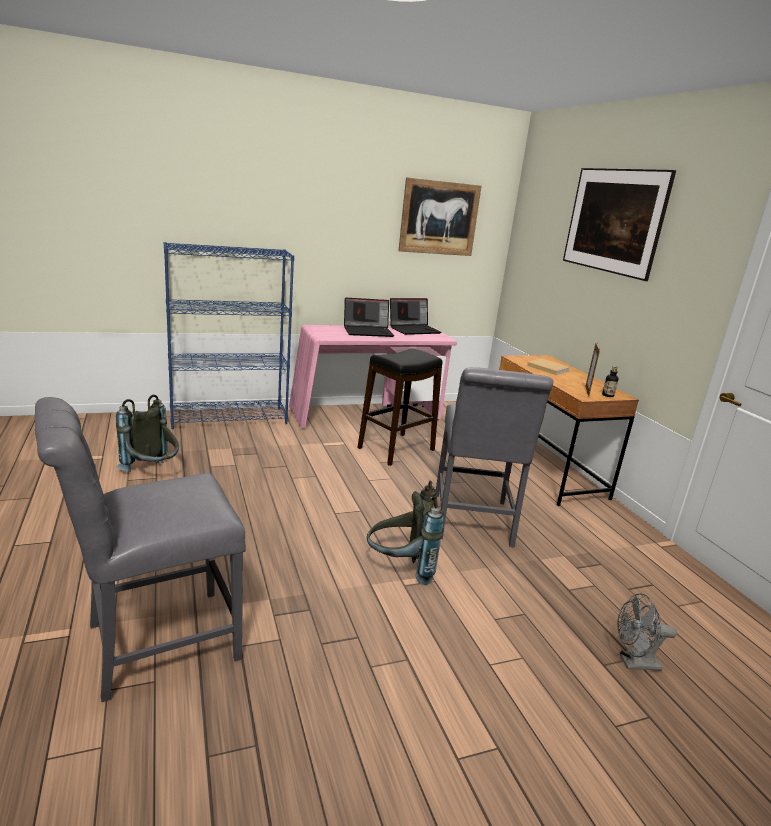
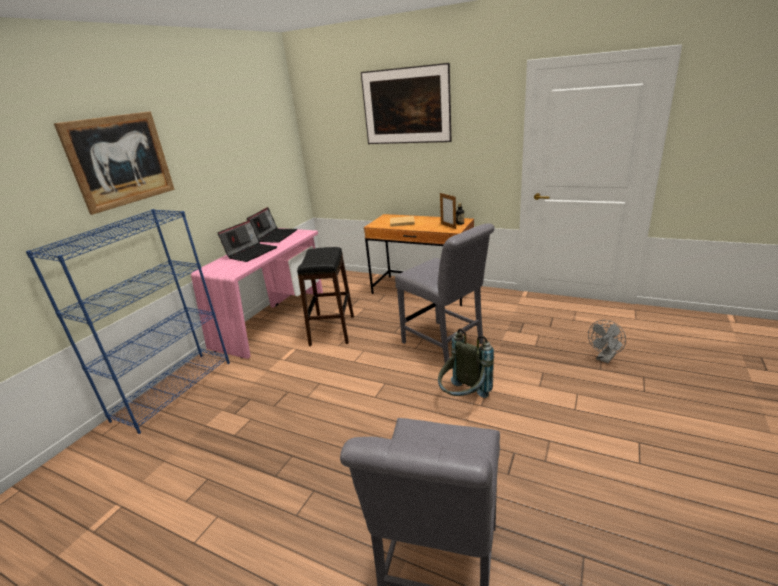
camera: 40 degrees left, 5 degrees up
grey backpack [116,395,179,472] -> none
picture [399,177,482,256] -> picture moved to [54,111,175,215]

